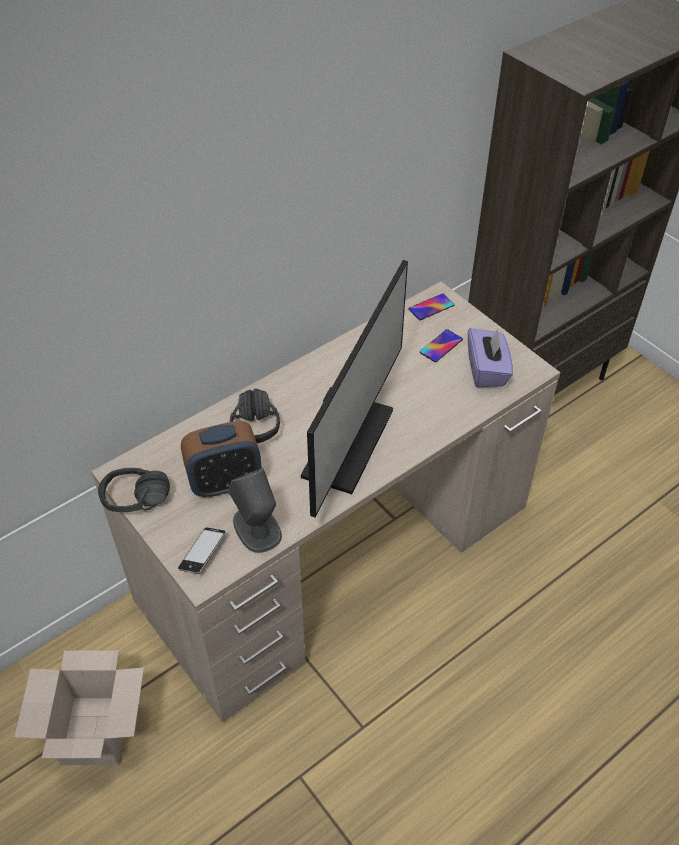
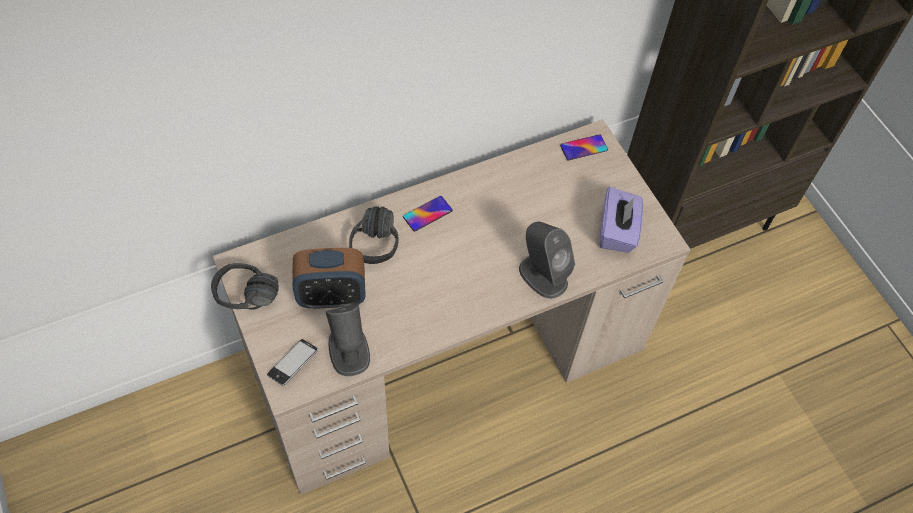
camera: 10 degrees right, 10 degrees up
cardboard box [15,651,144,765] -> none
monitor [301,260,408,517] -> none
phone [420,329,463,362] -> phone moved to [403,196,453,232]
none -> grey speaker [519,221,575,299]

